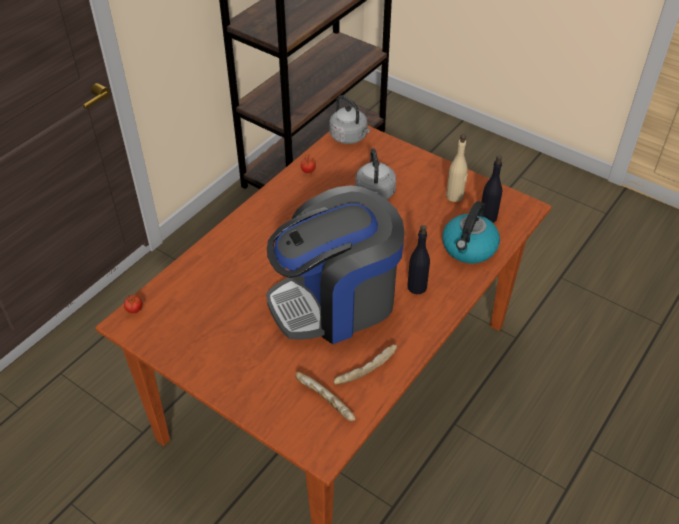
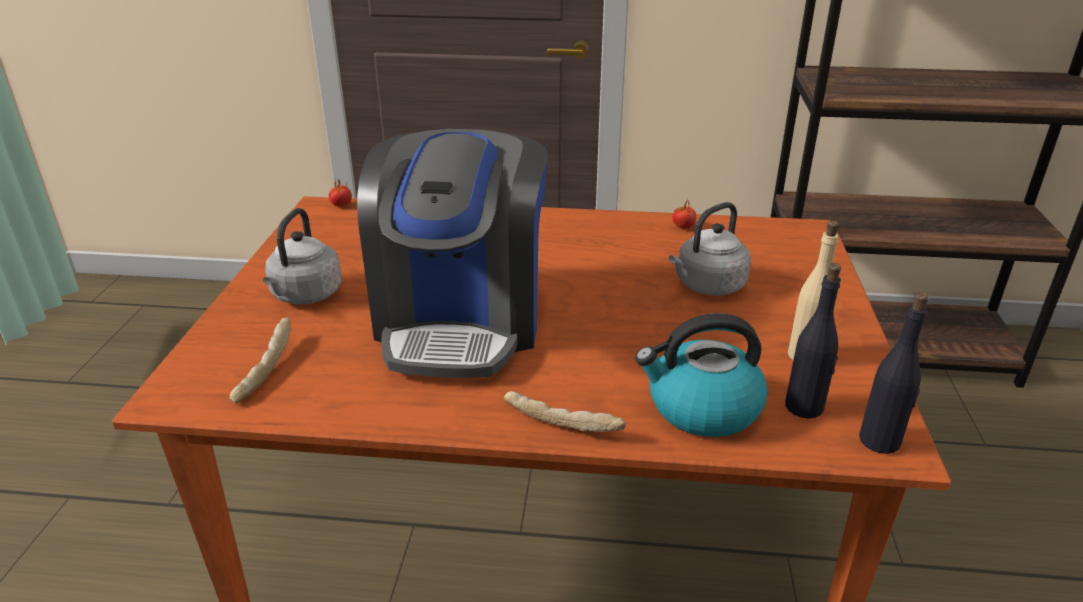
camera: 60 degrees right, 15 degrees down
coffee machine [266,185,405,344] -> coffee machine turned 120 degrees counterclockwise [357,129,548,378]
grey kettle [330,95,370,144] -> grey kettle moved to [263,208,342,305]
bread [333,344,397,385] -> bread moved to [504,391,626,432]
black bottle [407,225,430,294] -> black bottle moved to [859,292,929,454]

